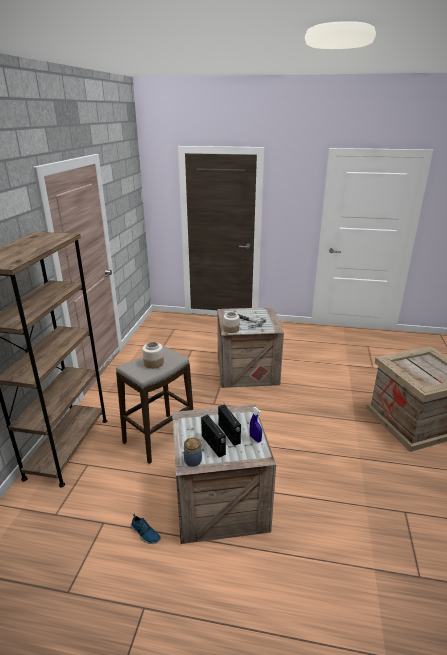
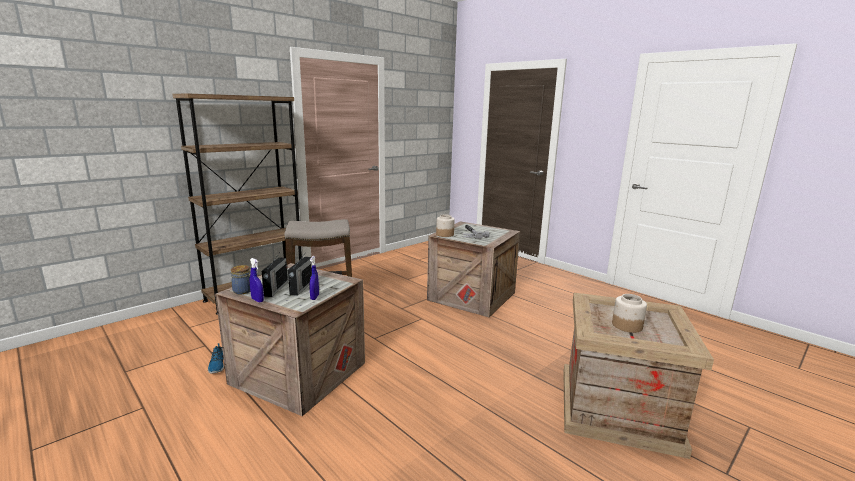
camera: 35 degrees right, 10 degrees down
jar [142,342,164,369] -> jar moved to [612,294,647,333]
none -> blue spray bottle [250,258,264,302]

